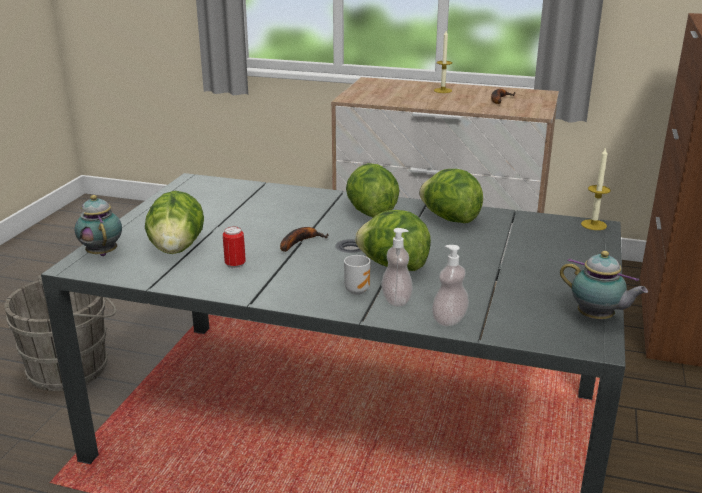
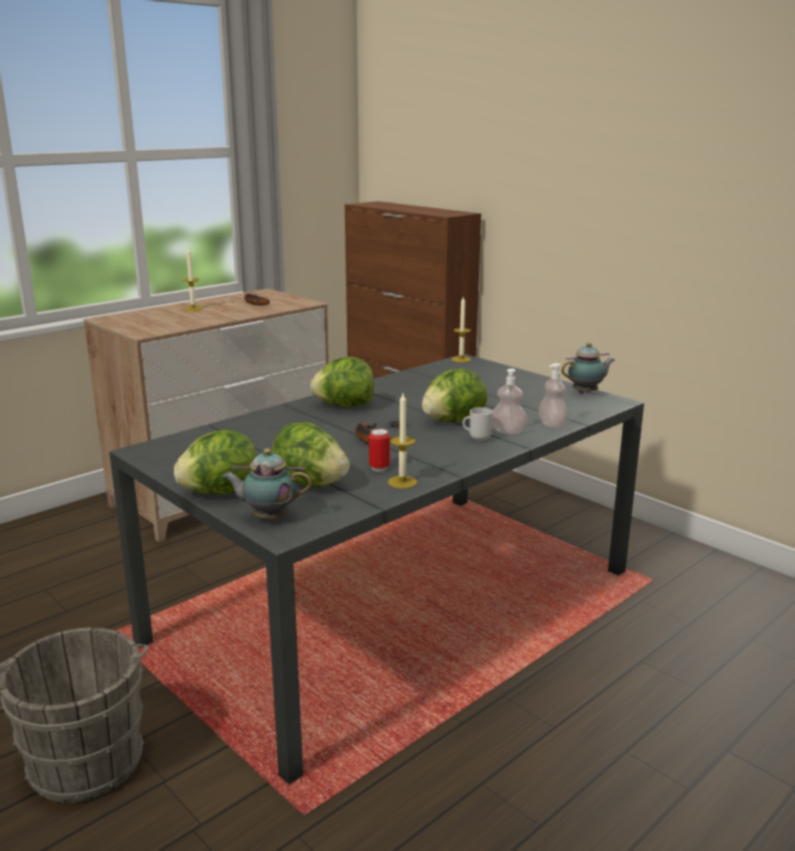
camera: 60 degrees left, 5 degrees down
lettuce [419,169,483,223] -> lettuce moved to [174,430,257,494]
none -> candle [388,394,417,489]

